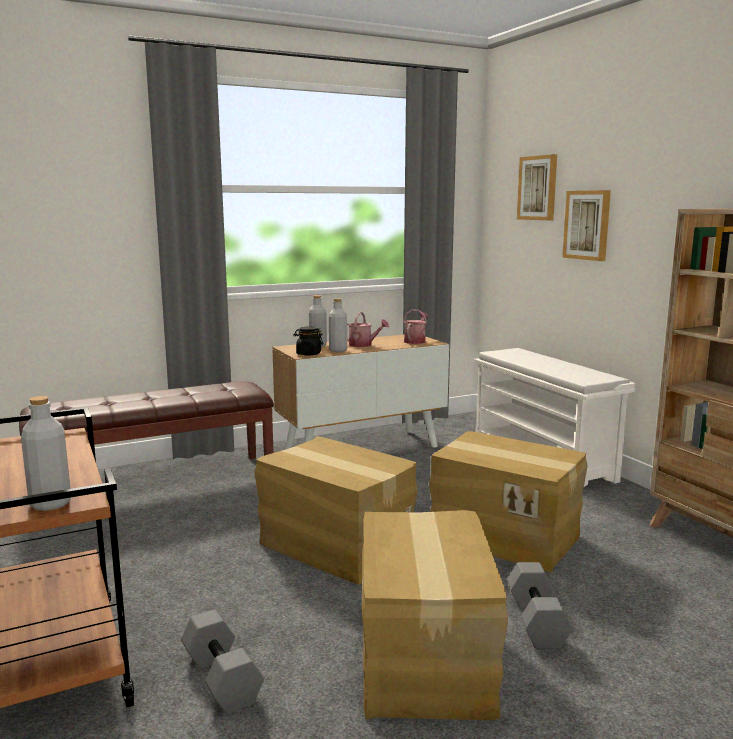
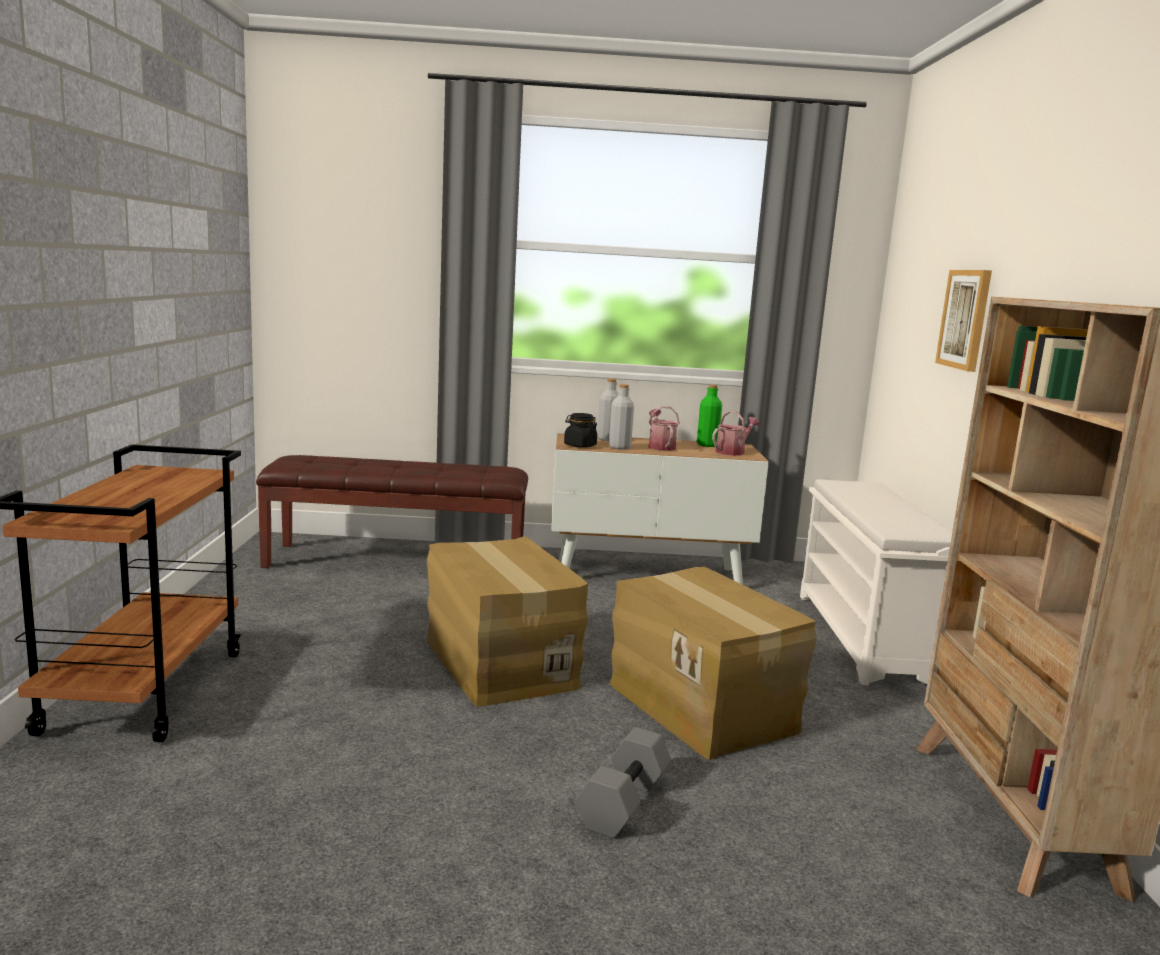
camera: 25 degrees right, 0 degrees up
grey bottle [21,396,71,511] -> none
grey dumbbell [181,609,264,714] -> none
watering can [347,312,389,347] -> watering can turned 150 degrees counterclockwise [648,406,680,451]
cardboard box [362,510,508,720] -> none
picture [517,154,557,220] -> none
none -> green bottle [697,385,722,447]

